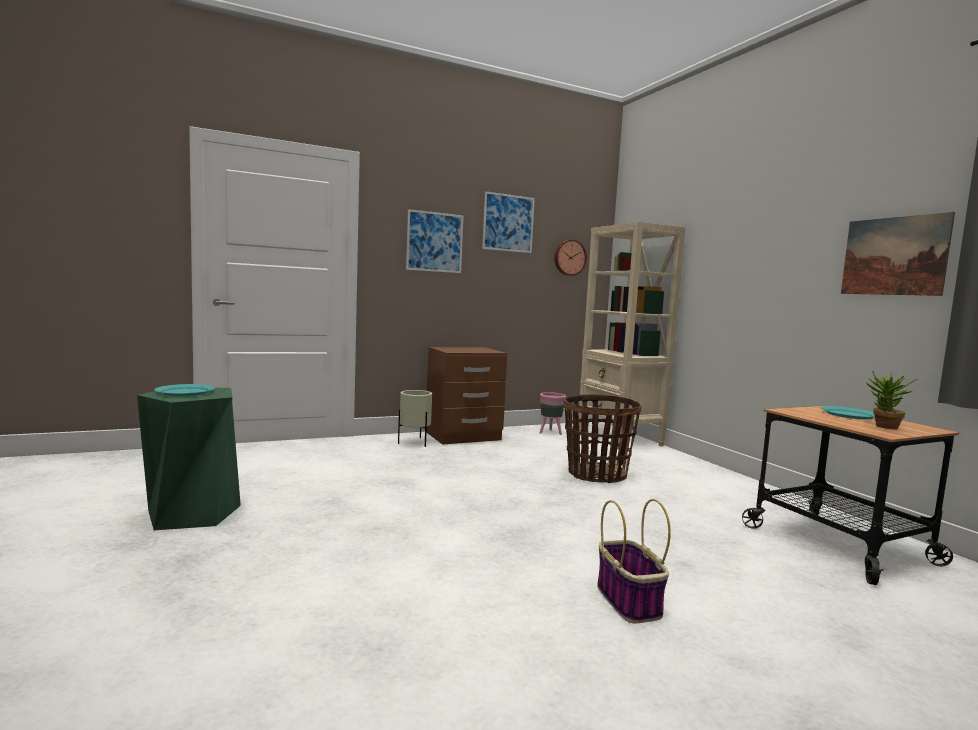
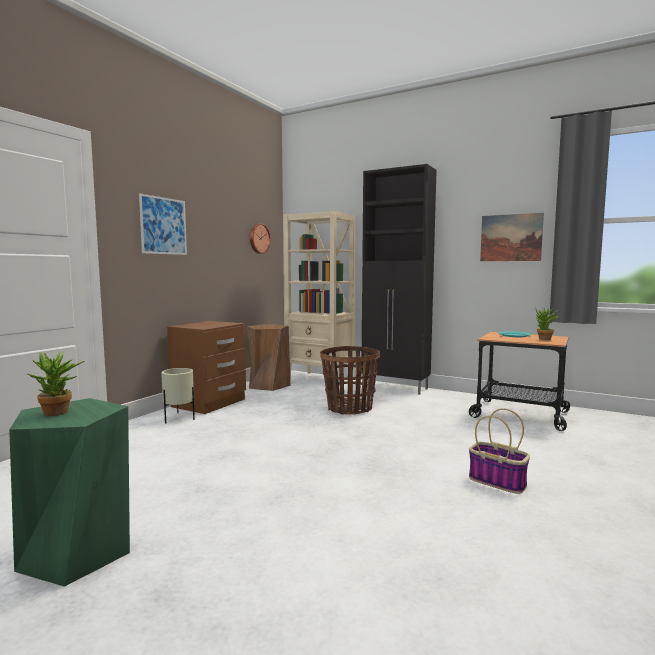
camera: 35 degrees left, 0 degrees up
turquoise plate [154,384,215,396] -> potted plant [28,352,85,416]
picture [482,191,535,253] -> none
pink planter [539,392,566,435] -> brown stool [247,324,290,391]
none -> black cabinet [361,164,437,395]

